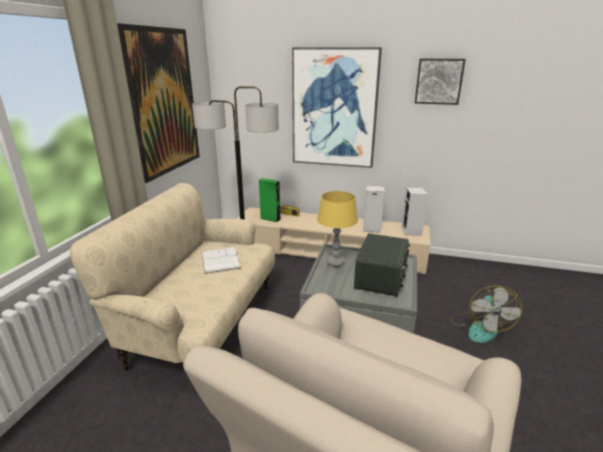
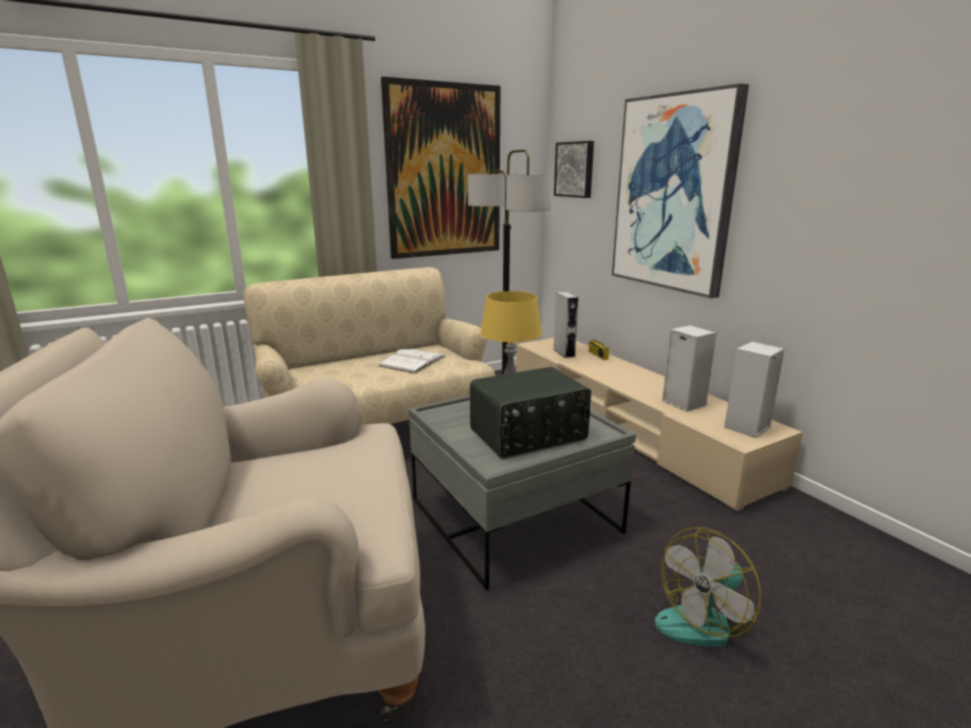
camera: 45 degrees right, 5 degrees down
green speaker [259,178,281,222] -> grey speaker [553,291,578,358]
picture [415,59,466,105] -> picture moved to [554,141,594,198]

